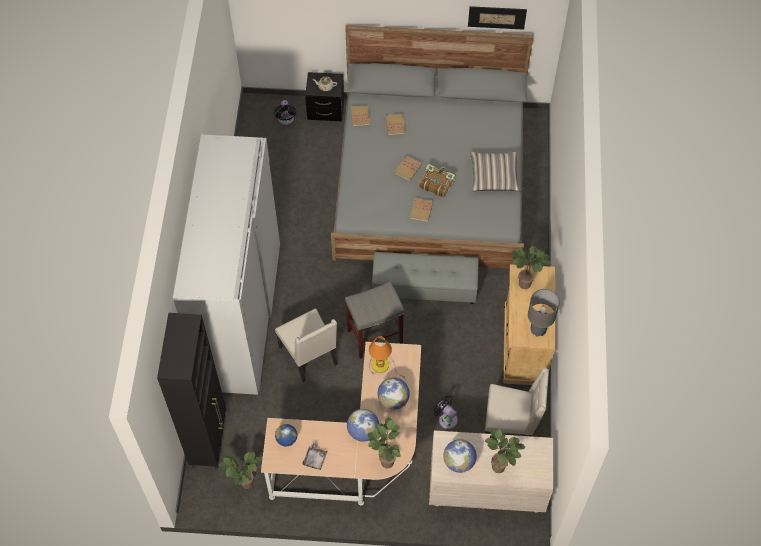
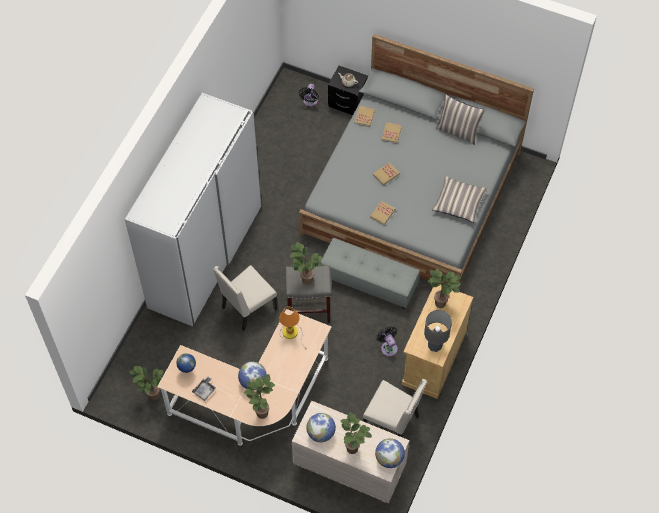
camera: 20 degrees right, 0 degrees up
black cabinet [157,313,226,470] -> none
beige chair [275,308,337,382] -> beige chair turned 60 degrees clockwise [213,265,277,331]
globe [378,377,410,410] -> globe moved to [375,438,405,468]
book [419,164,455,197] -> none
black fan [433,395,458,429] -> black fan moved to [376,326,398,357]
picture [468,6,527,30] -> none
none -> potted plant [290,242,323,285]
none -> pillow [436,94,485,145]

